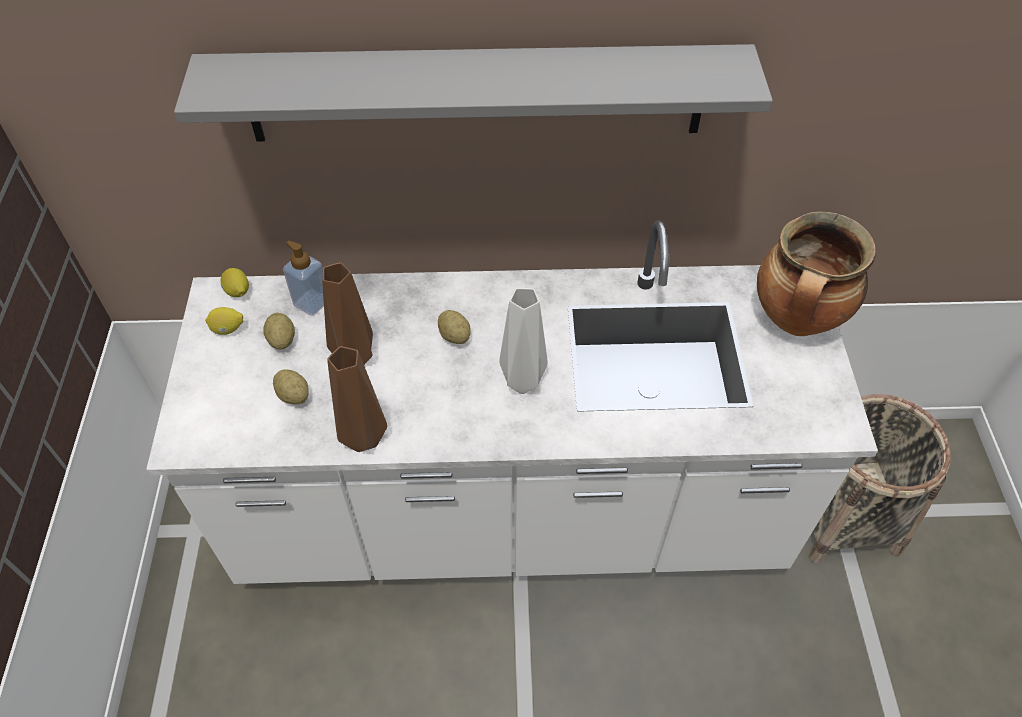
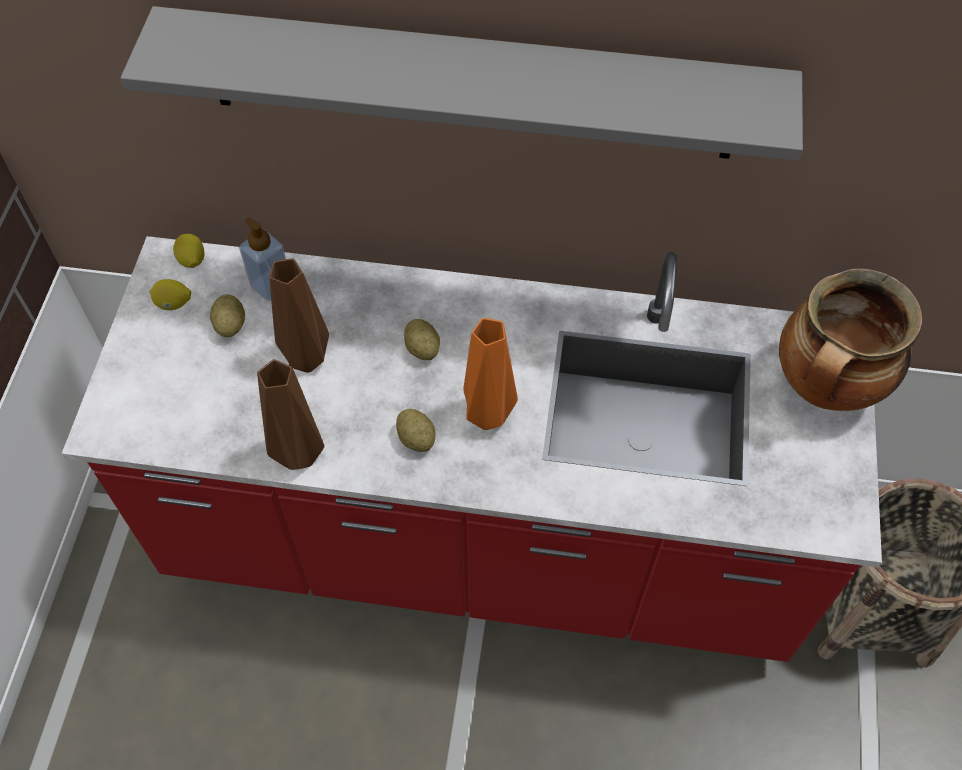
camera: 10 degrees right, 5 degrees up
white counter [146,220,878,584] -> red counter [62,236,882,662]
potato [273,369,308,405] -> potato moved to [396,409,436,452]
grey vase [499,288,548,394] -> orange vase [463,318,518,430]

